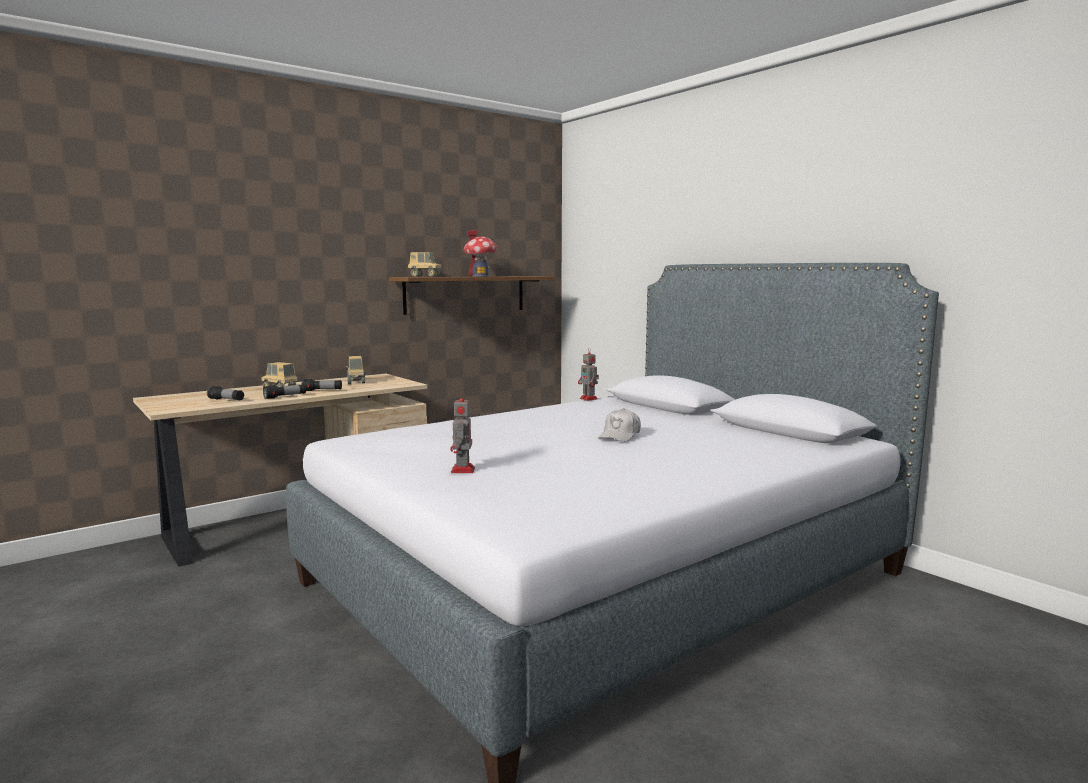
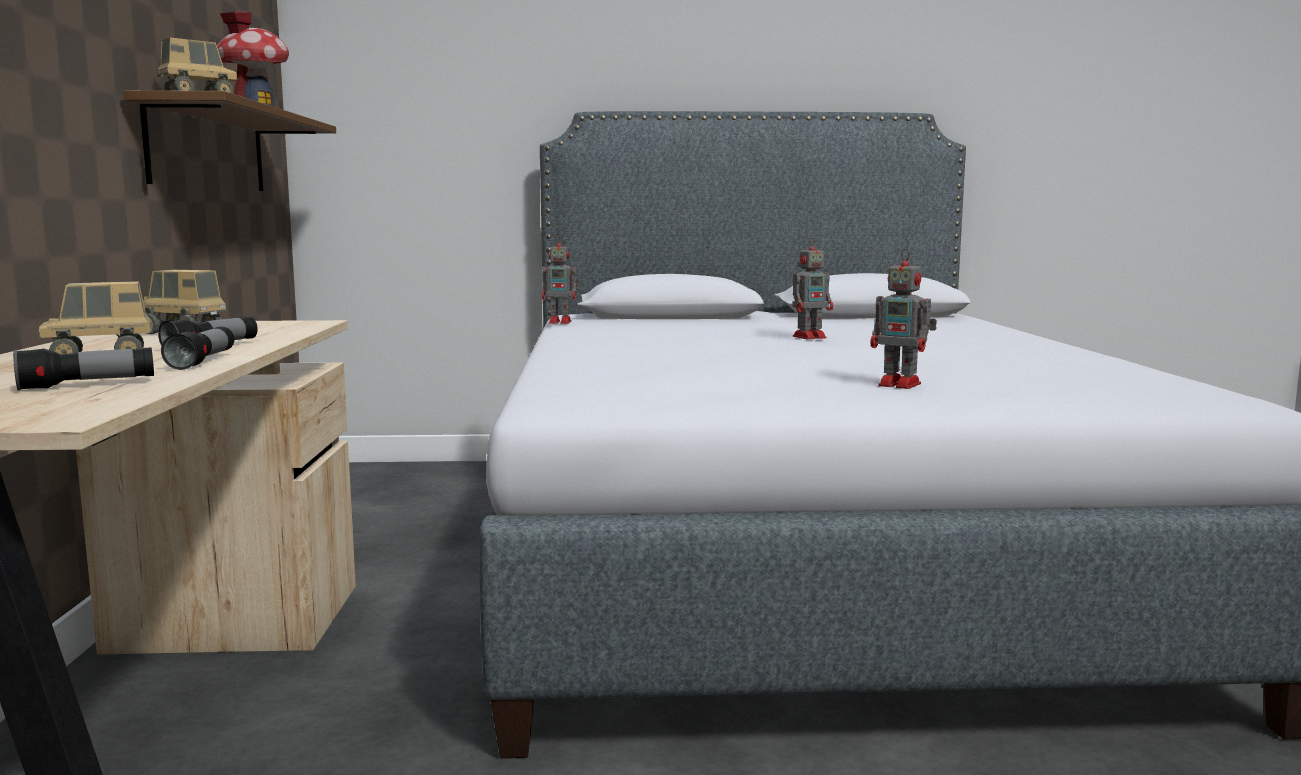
camera: 55 degrees left, 0 degrees up
white cap [599,409,641,442] -> toy robot [792,238,833,339]

